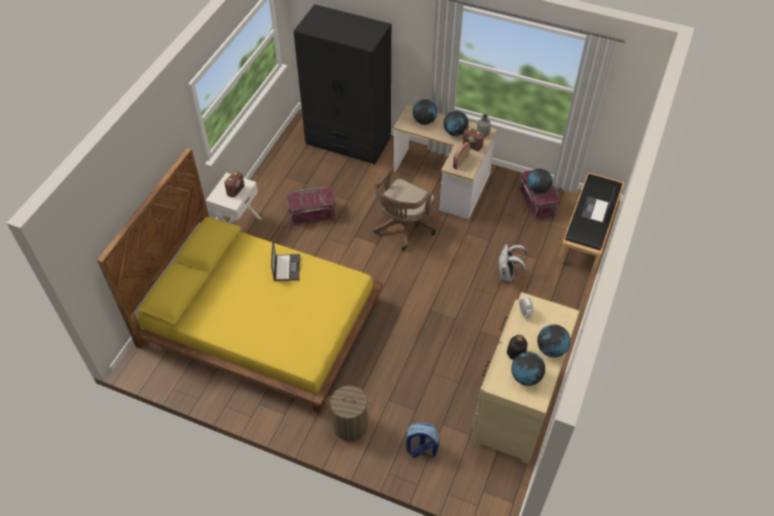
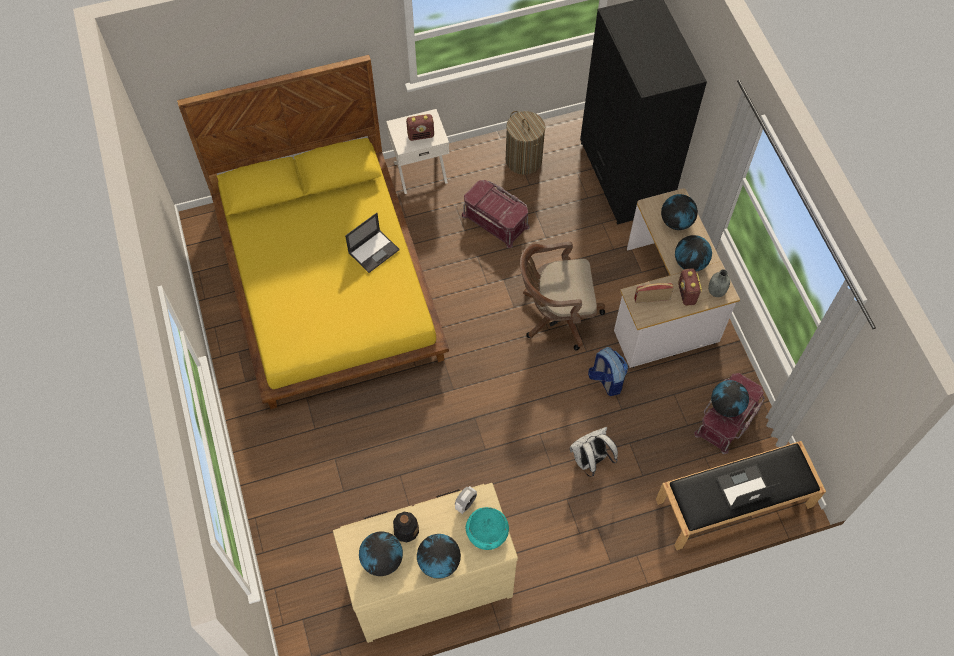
camera: 50 degrees right, 10 degrees up
laundry basket [326,385,371,442] -> laundry basket moved to [506,111,545,175]
backpack [405,423,440,457] -> backpack moved to [588,347,628,396]
none -> turquoise bowl [466,507,509,550]

